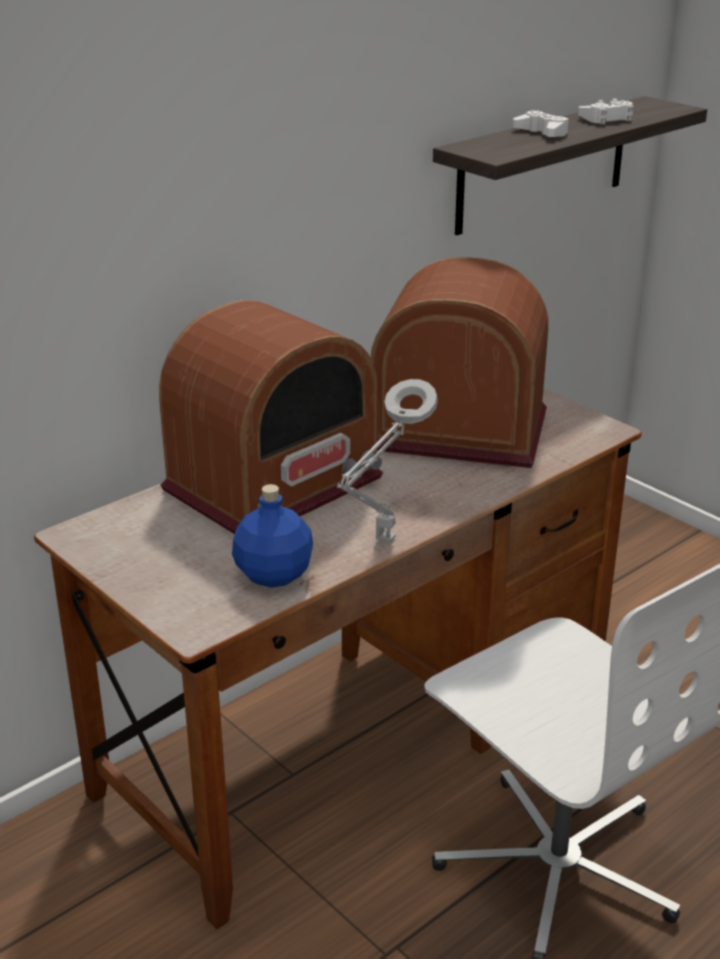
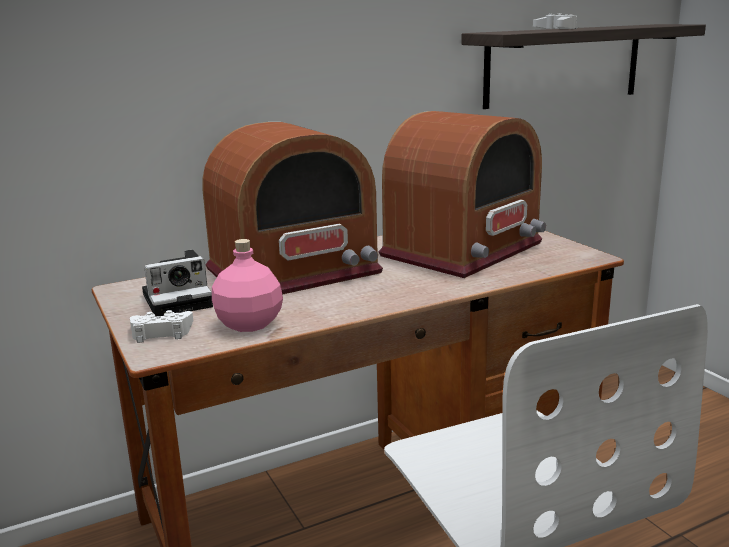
camera: 15 degrees right, 10 degrees down
blue bottle [232,484,313,587] -> pink bottle [212,239,283,332]
grey table lamp [337,379,438,543] -> none
radio [370,257,548,468] -> radio turned 105 degrees clockwise [379,111,546,278]
white game controller [578,99,633,125] -> white game controller moved to [130,310,193,343]
none -> camera [142,250,213,317]

